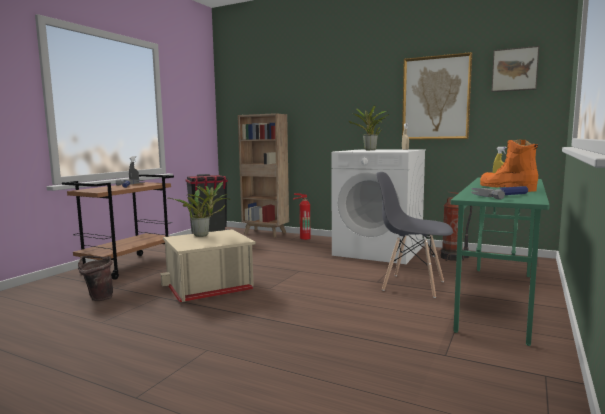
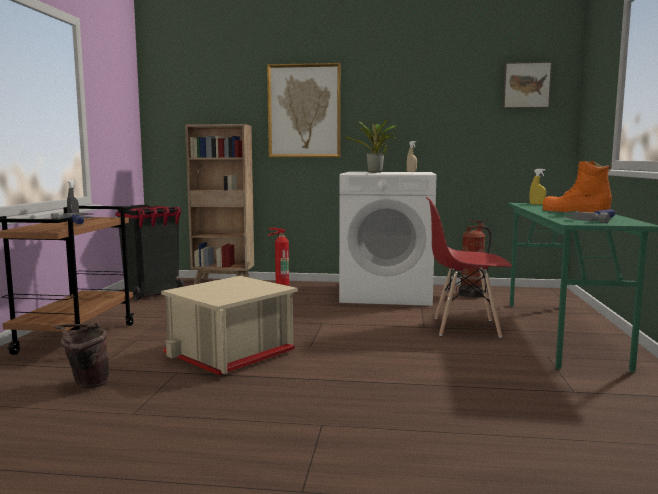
camera: 20 degrees left, 0 degrees up
potted plant [169,181,231,237] -> none
grey chair [376,172,453,298] -> red chair [426,197,512,338]
picture [402,52,472,140] -> picture moved to [267,63,341,157]

